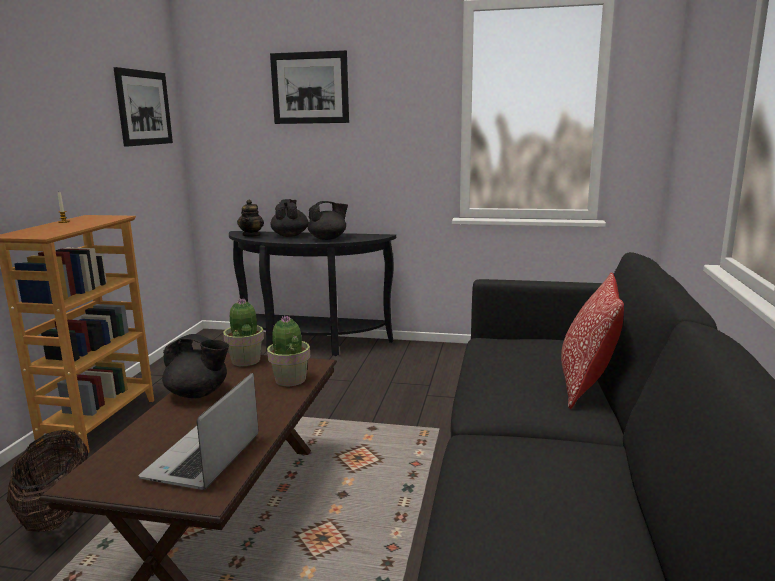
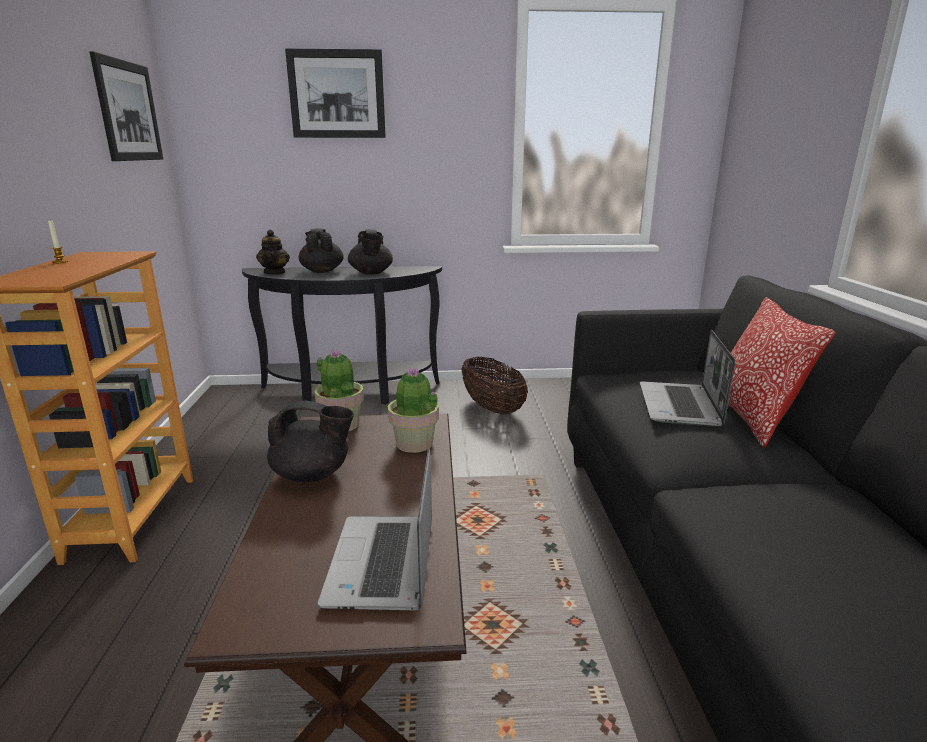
camera: 15 degrees left, 5 degrees up
basket [7,430,88,532] -> basket moved to [461,357,528,415]
black teapot [308,201,348,240] -> black teapot turned 120 degrees clockwise [348,229,393,275]
none -> laptop [640,330,735,427]

